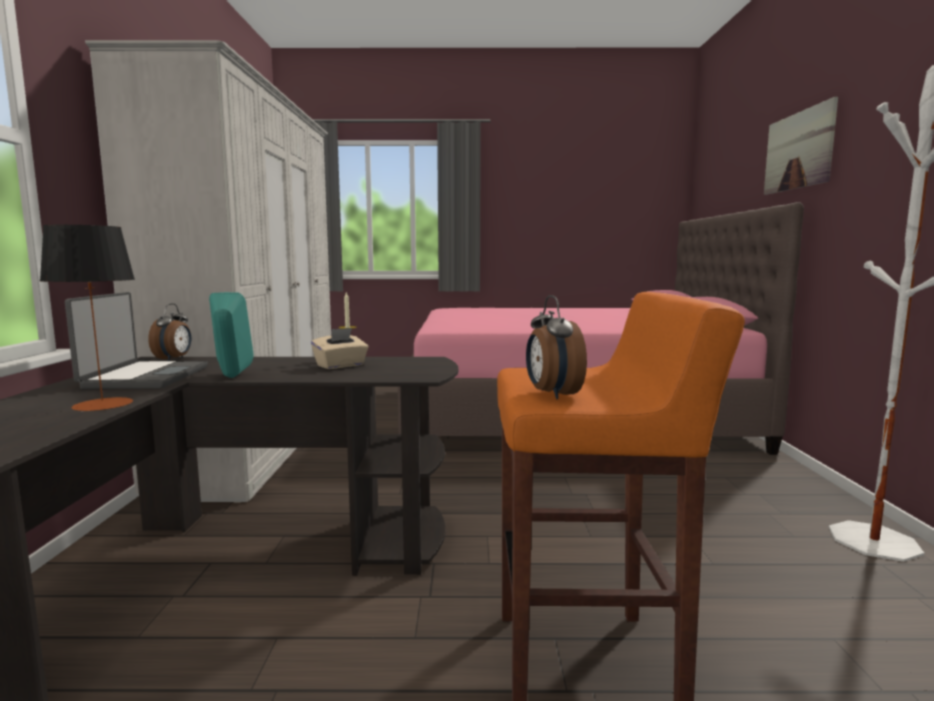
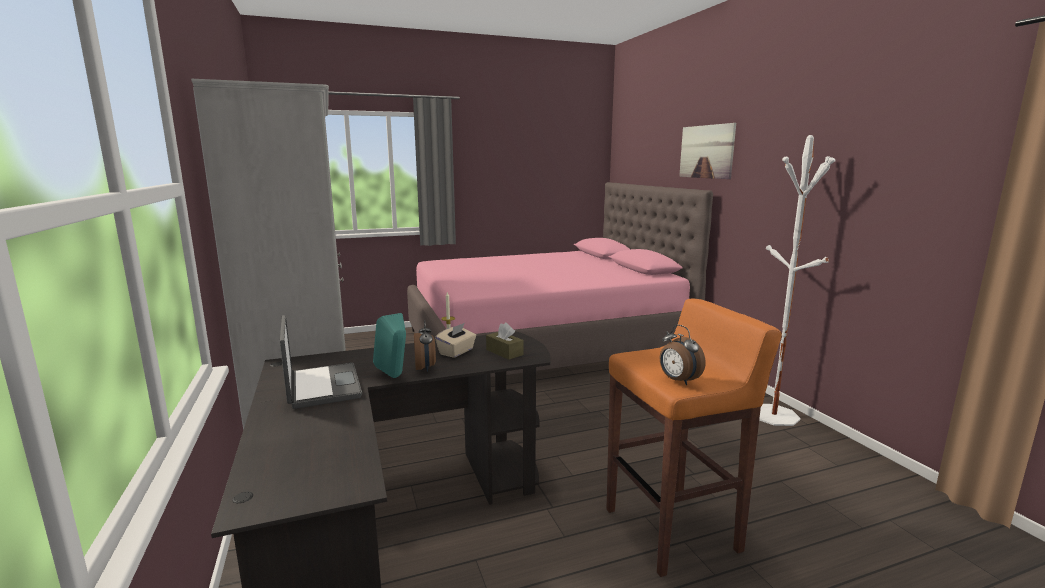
camera: 20 degrees left, 5 degrees up
table lamp [40,225,135,412] -> none
alarm clock [148,304,191,361] -> alarm clock moved to [414,320,436,372]
none -> brown tissue box [486,322,524,360]

